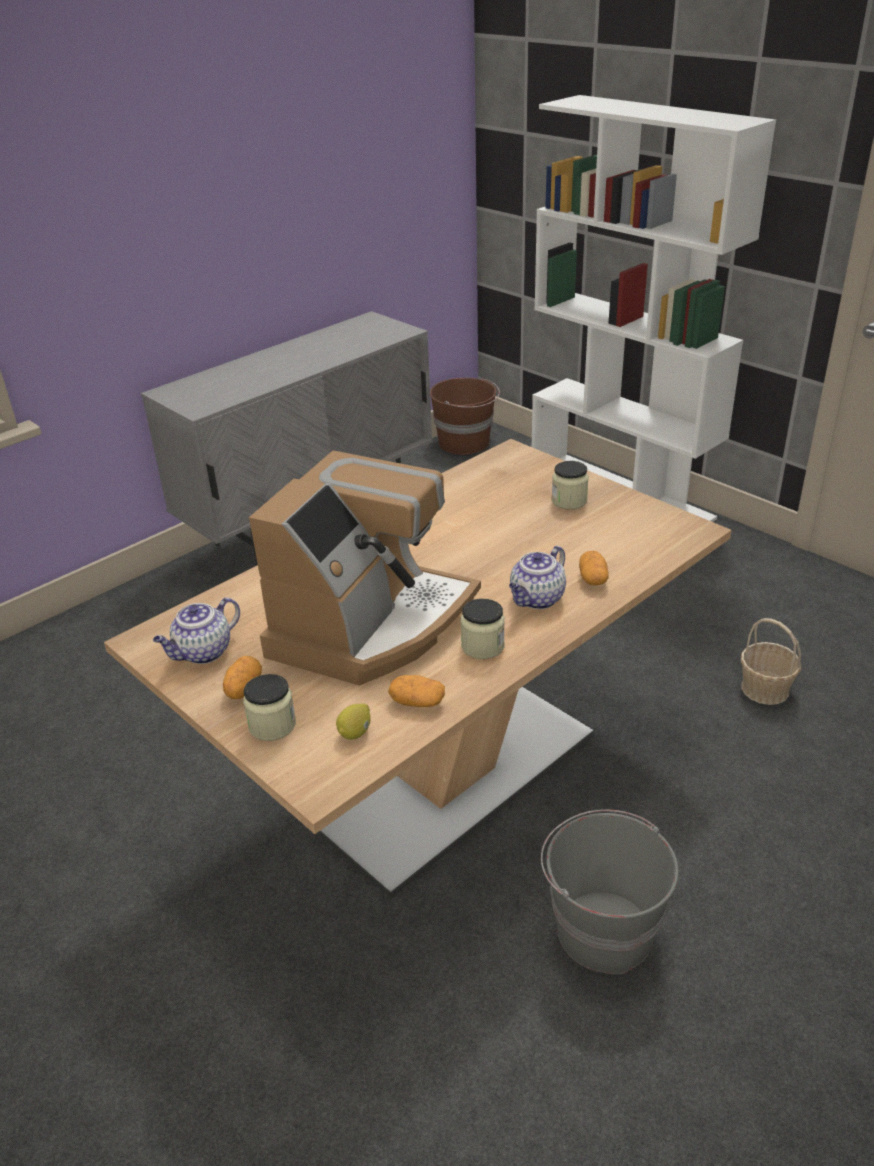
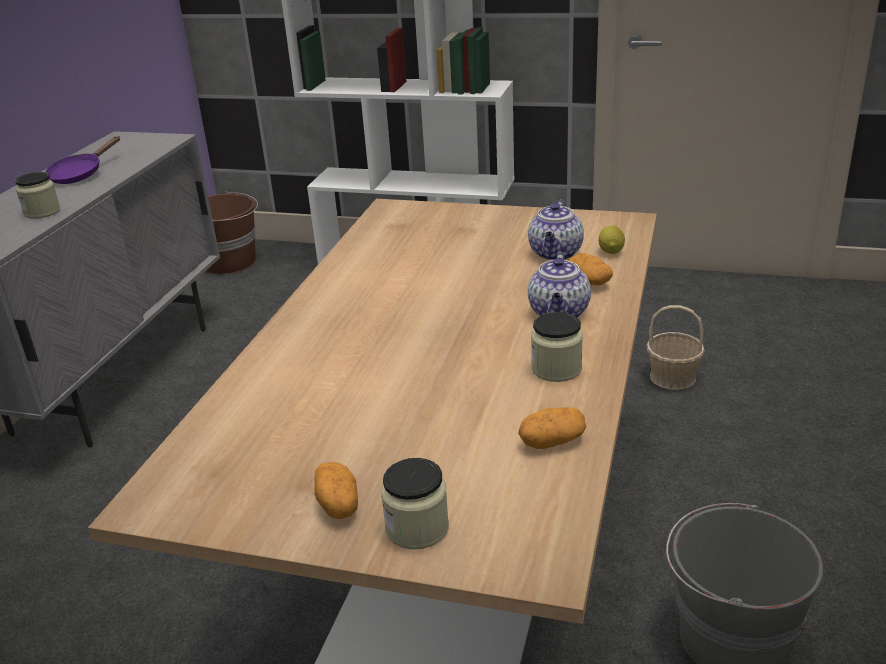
camera: 30 degrees left, 5 degrees down
teapot [153,598,240,664] -> teapot moved to [528,200,584,260]
coffee machine [249,451,481,686] -> none
lemon [336,704,371,740] -> lemon moved to [599,225,625,254]
jar [552,461,589,509] -> jar moved to [15,172,60,219]
none -> purple frying pan [45,136,120,184]

